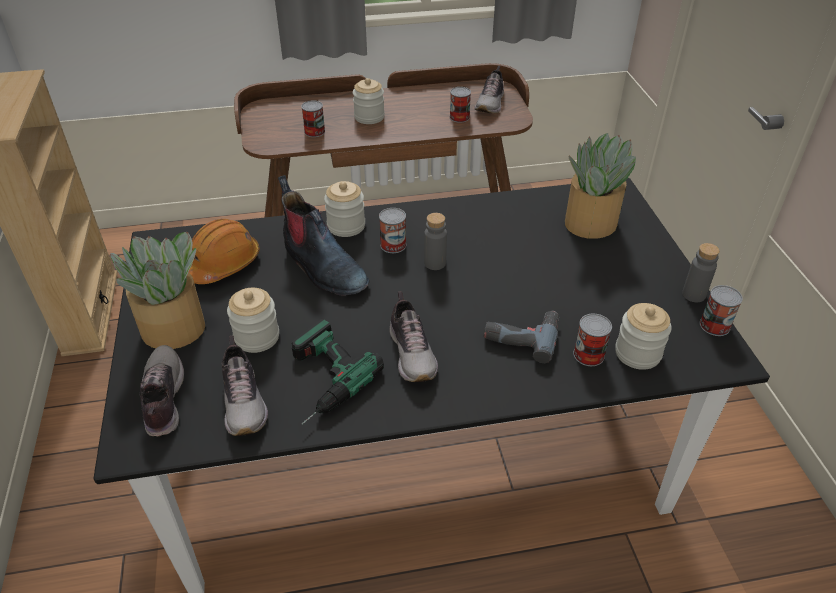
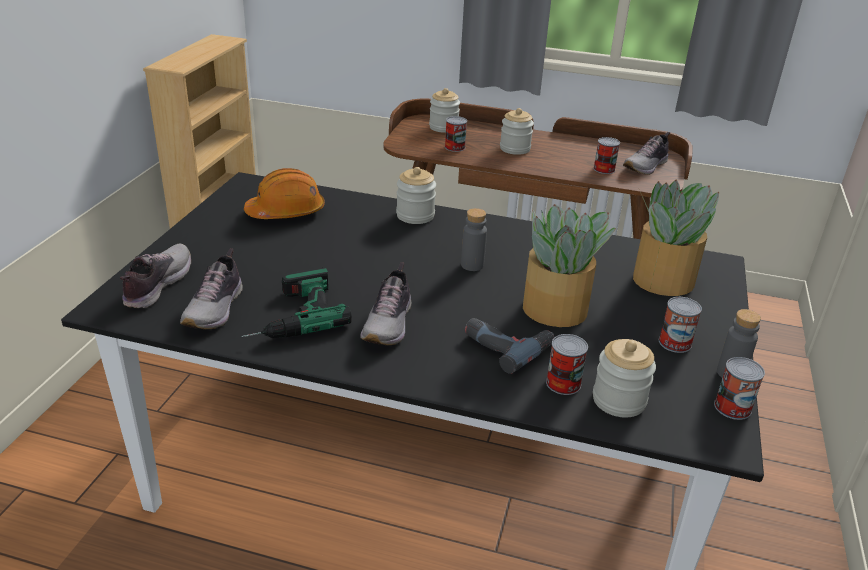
camera: 25 degrees right, 10 degrees down
potted plant [110,232,205,349] -> potted plant moved to [523,204,616,327]
jar [227,288,279,353] -> jar moved to [429,88,460,133]
boot [278,175,369,296] -> none
can [379,208,406,253] -> can moved to [659,297,702,353]

